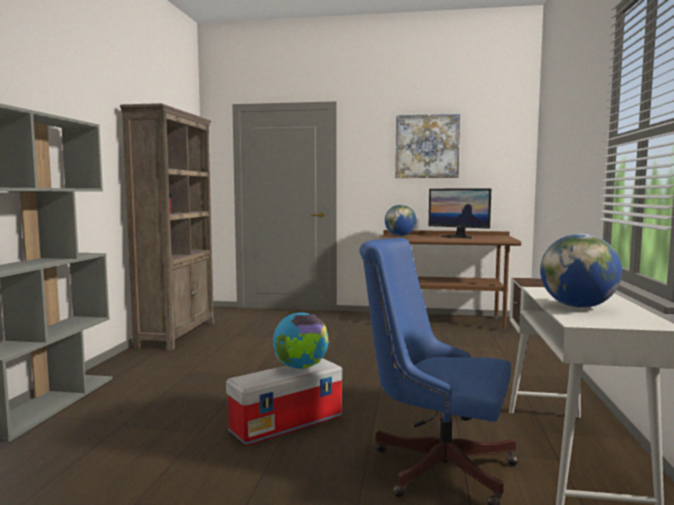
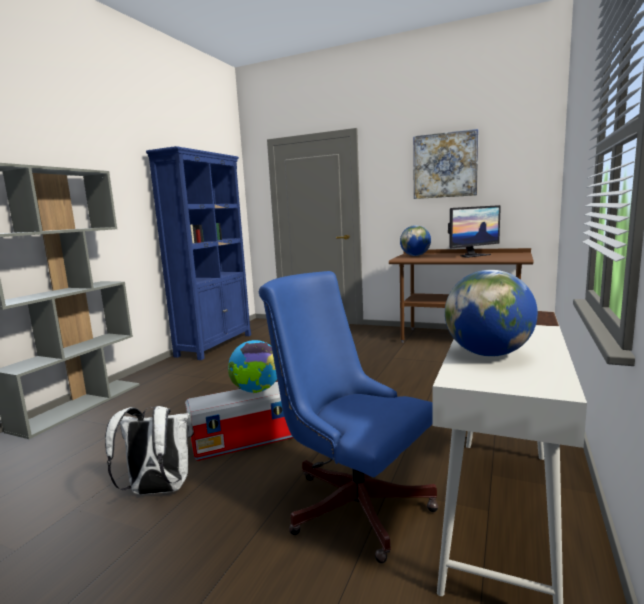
camera: 15 degrees right, 5 degrees up
brown bookcase [120,103,214,351] -> blue bookcase [146,146,251,360]
monitor [429,188,491,239] -> monitor turned 75 degrees counterclockwise [448,205,501,258]
none -> white backpack [105,406,194,495]

